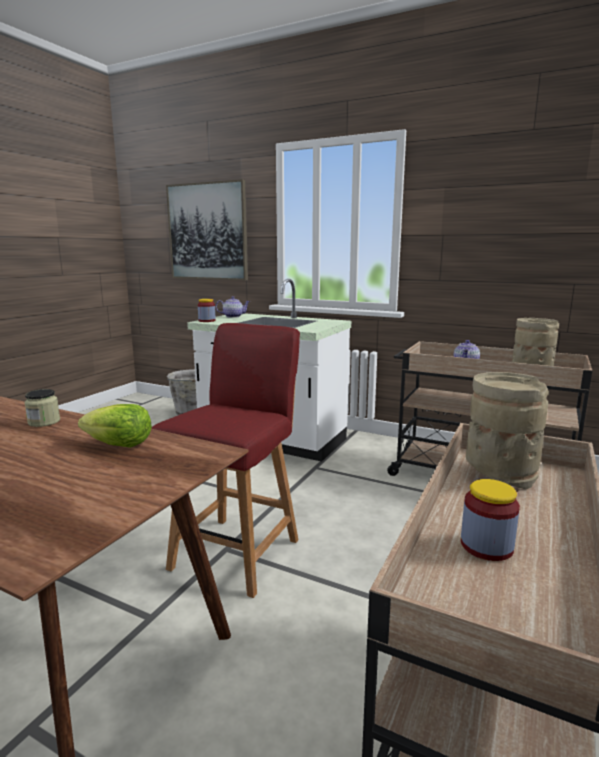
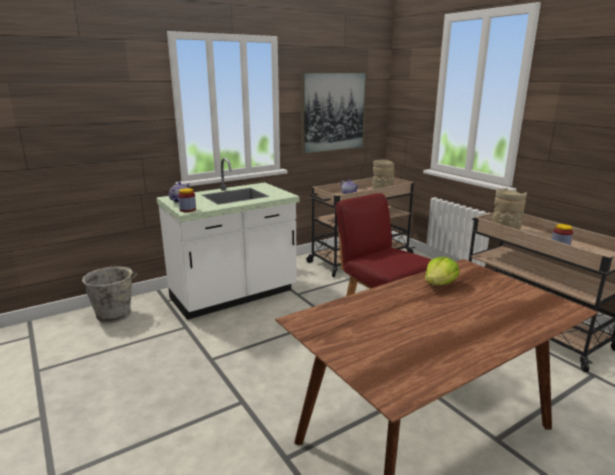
camera: 60 degrees left, 5 degrees up
jar [24,389,60,427] -> none
picture [166,179,248,280] -> picture moved to [301,72,367,154]

